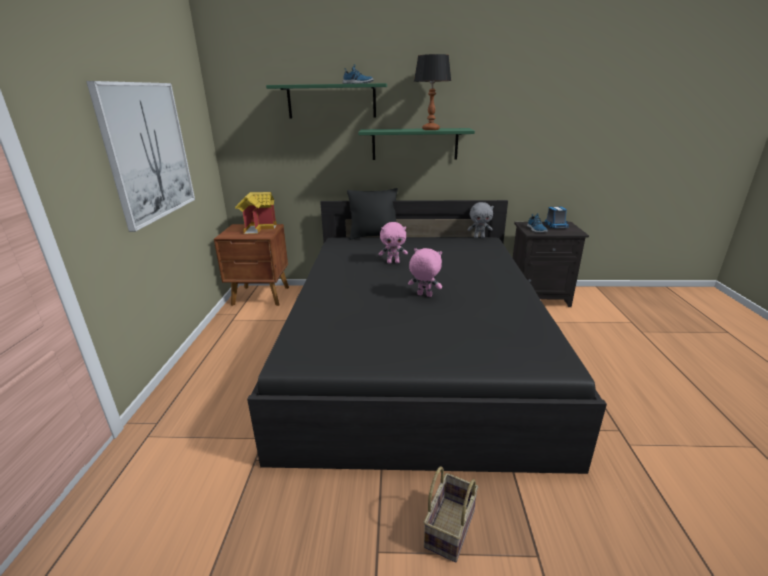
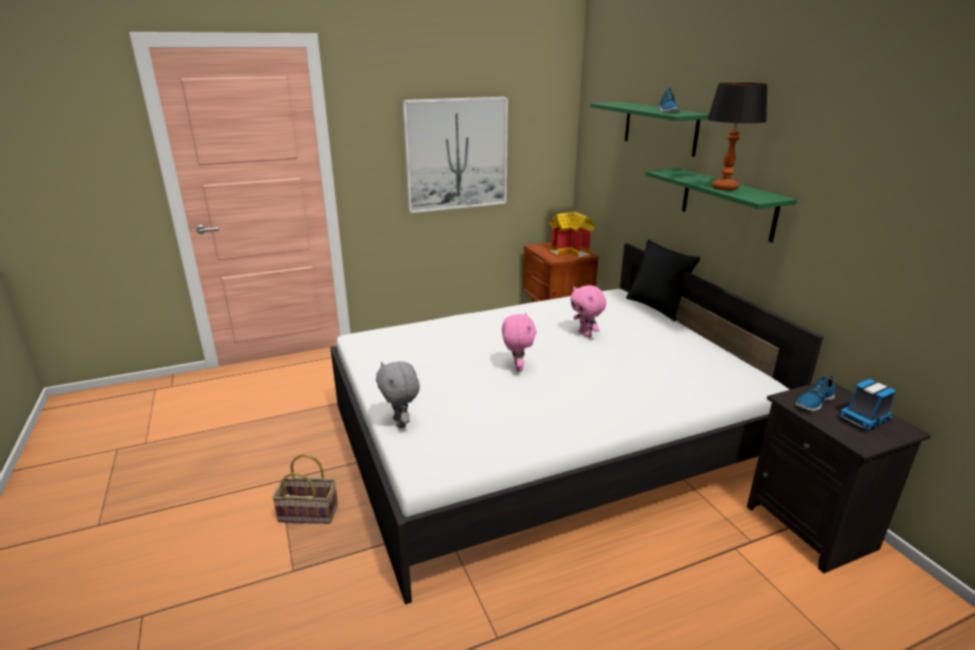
camera: 65 degrees right, 0 degrees up
black bed [247,200,607,474] -> white bed [330,243,823,604]
grey plush toy [467,202,494,238] -> grey plush toy moved to [376,361,420,428]

